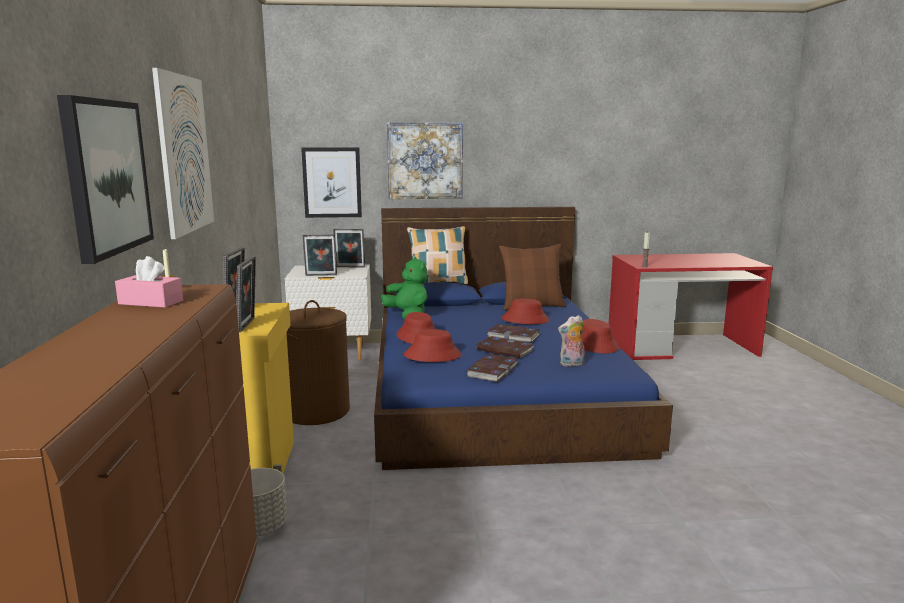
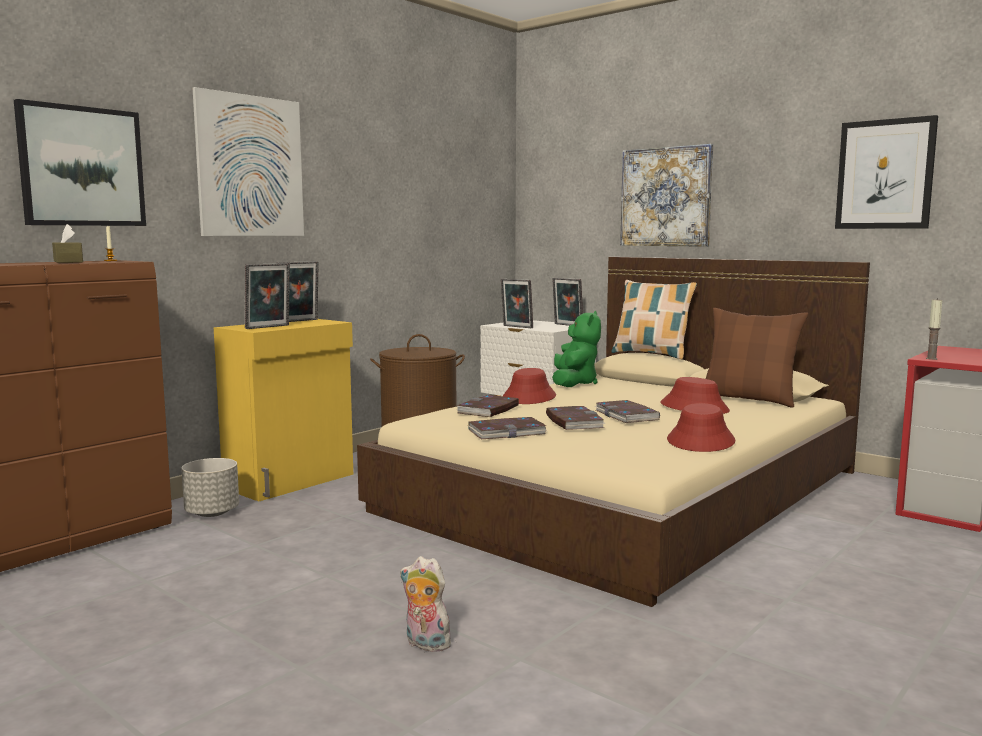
camera: 45 degrees right, 5 degrees down
pink tissue box [115,256,183,308] -> brown tissue box [52,224,83,263]
picture [301,147,362,218] -> picture moved to [835,115,938,229]
blue bed [374,207,673,470] -> beige bed [357,257,870,607]
red hat [404,329,462,362] -> book [457,395,519,417]
plush toy [558,315,585,367] -> plush toy moved to [400,556,451,652]

